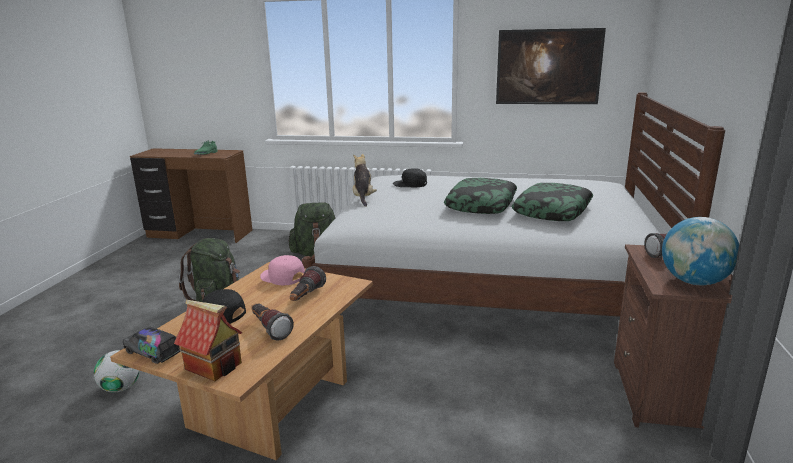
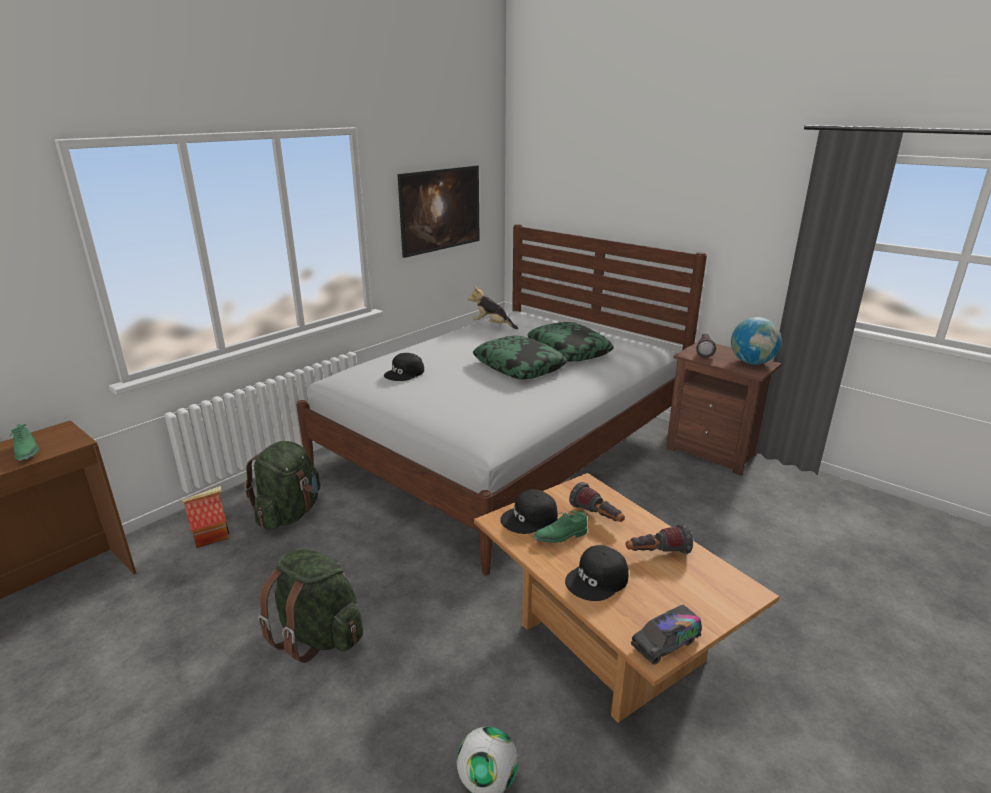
camera: 60 degrees left, 5 degrees up
toy house [174,300,242,381] -> toy house moved to [182,486,229,548]
pink cap [260,255,305,285] -> black cap [500,489,558,534]
plush toy [352,154,377,207] -> plush toy moved to [468,286,518,329]
none -> green shoe [533,510,587,543]

